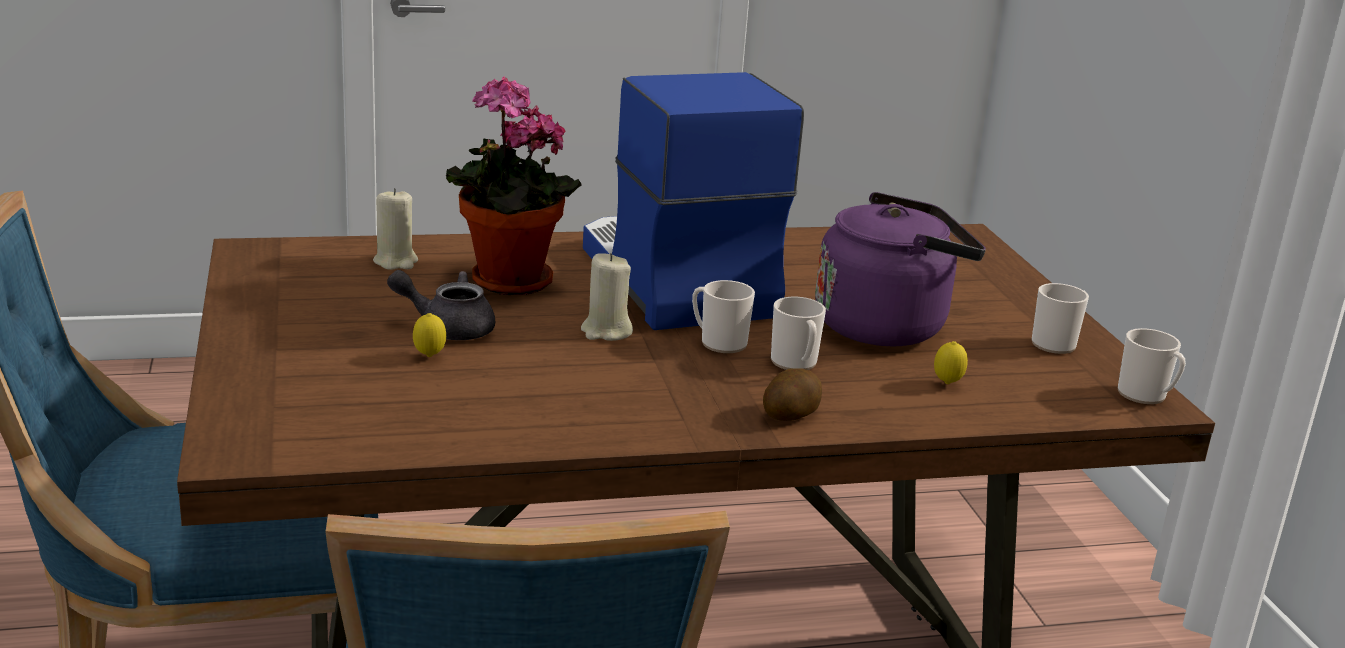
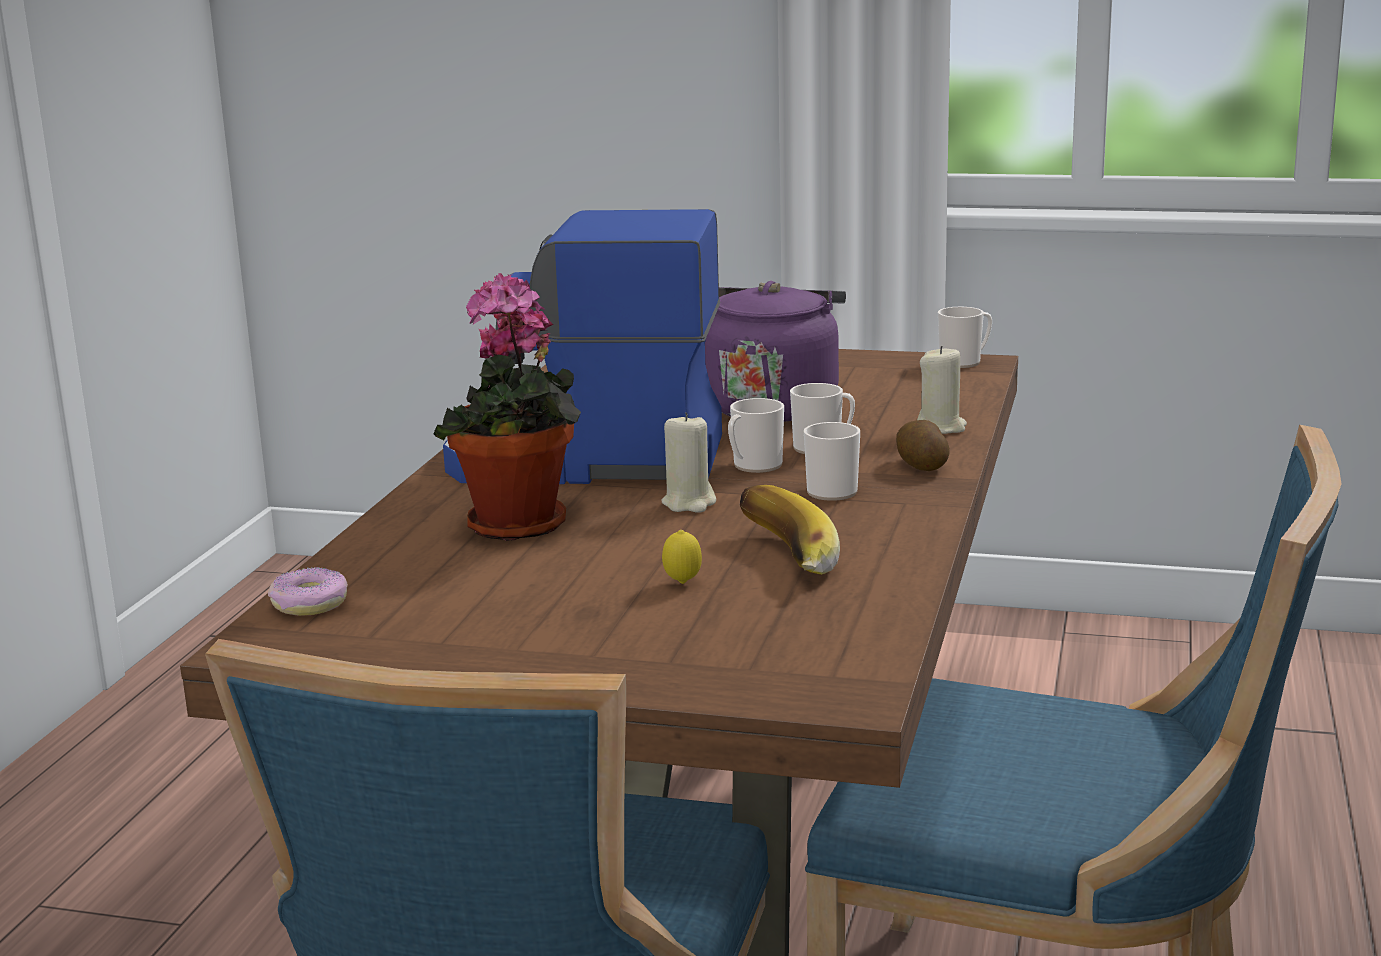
camera: 60 degrees left, 5 degrees down
beige candle [373,188,418,270] -> beige candle moved to [917,346,967,434]
grey teapot [387,270,495,340] -> none
lemon [934,341,968,384] -> none
mug [1032,283,1089,354] -> mug moved to [804,422,860,501]
none -> donut [268,567,348,616]
none -> banana [740,485,840,575]

